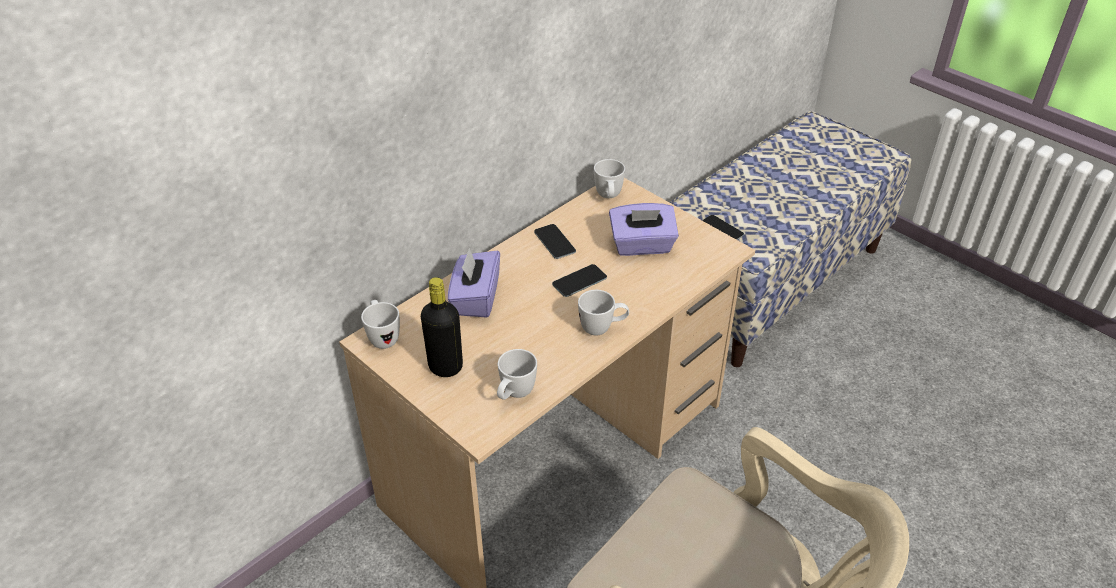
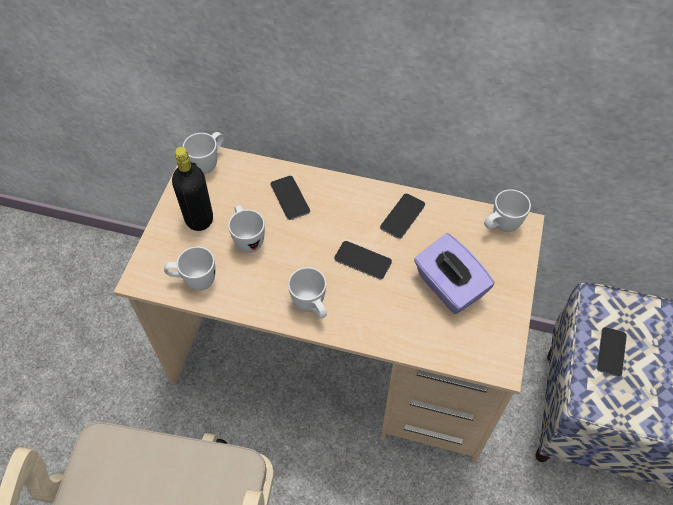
camera: 60 degrees right, 15 degrees up
purple tissue box [448,248,500,317] -> phone [271,176,310,220]
none -> white mug [228,205,265,253]

